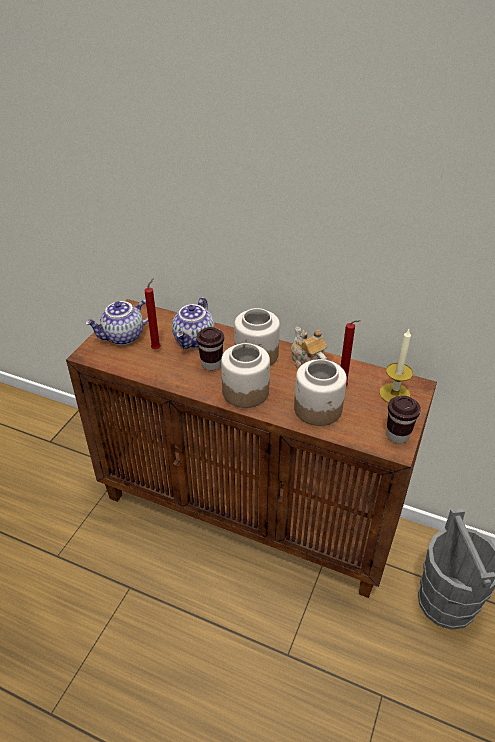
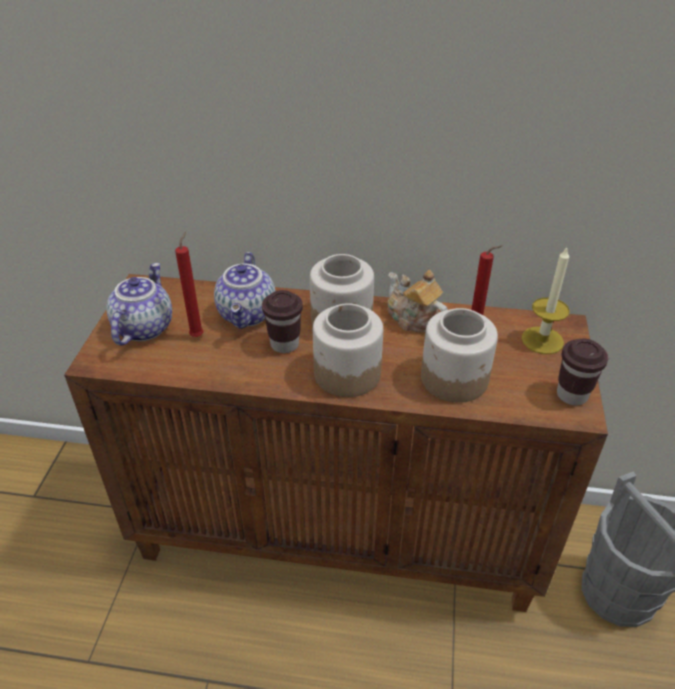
camera: 15 degrees left, 0 degrees up
teapot [85,300,148,345] -> teapot turned 150 degrees clockwise [106,263,172,345]

